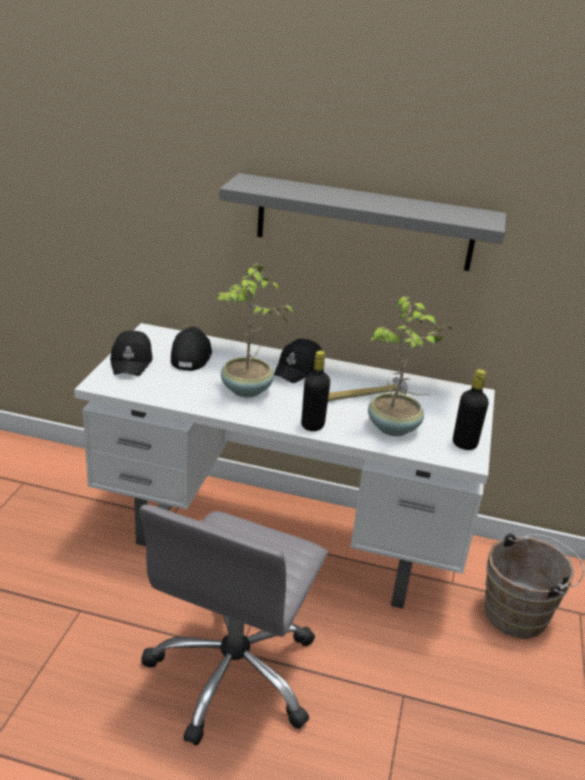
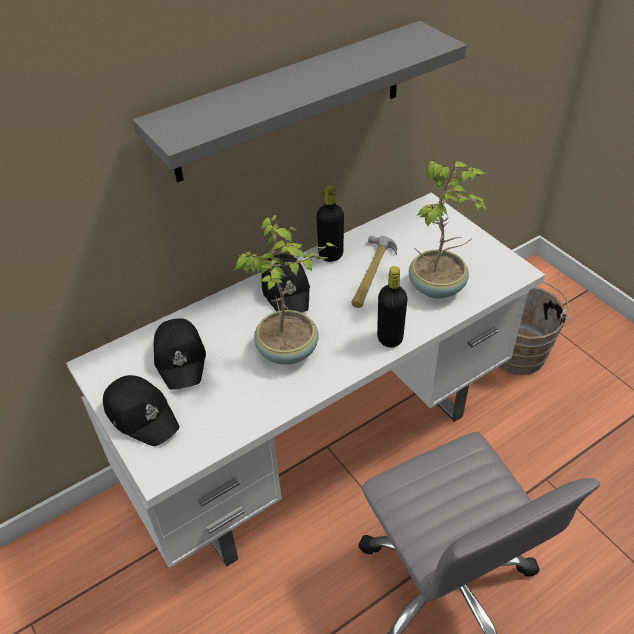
camera: 45 degrees left, 15 degrees up
black cap [171,326,212,371] -> black cap turned 150 degrees counterclockwise [154,318,206,390]
black bottle [453,369,489,450] -> black bottle moved to [316,185,344,262]

